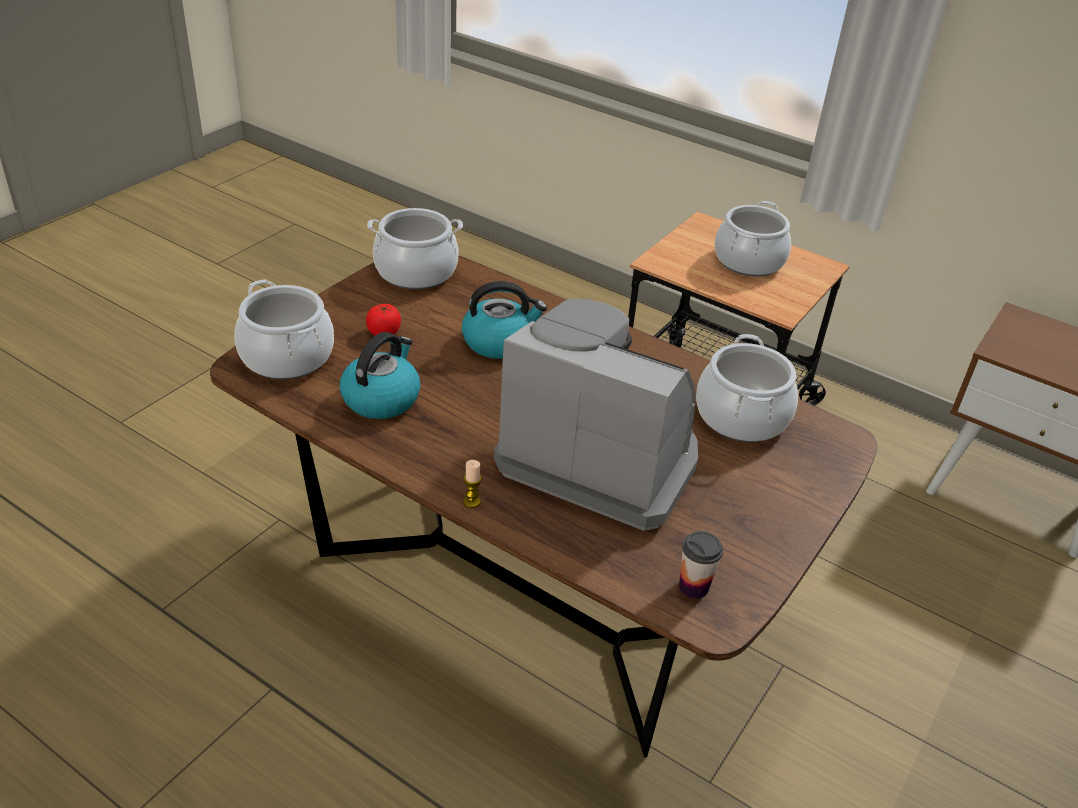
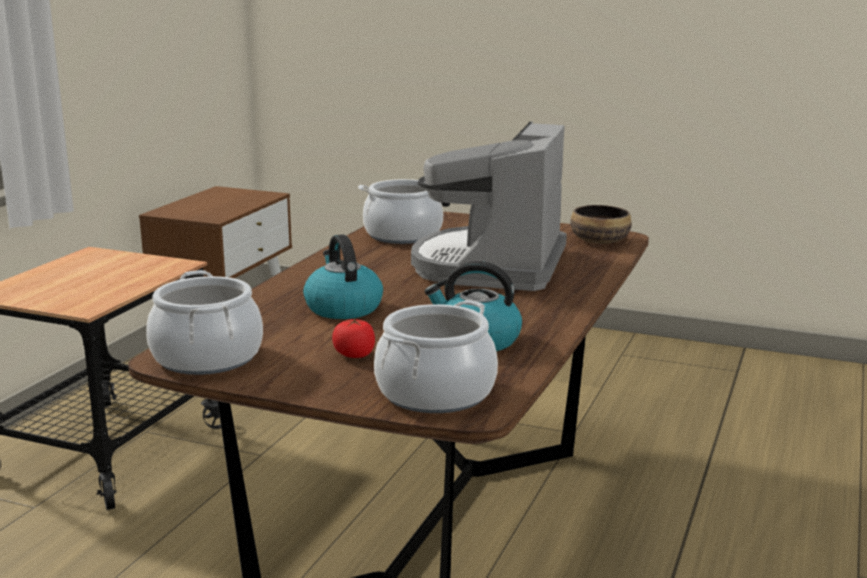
camera: 100 degrees left, 20 degrees down
candle [463,460,482,508] -> none
cup [679,531,723,599] -> bowl [570,205,632,244]
cooking pot [715,201,791,276] -> none

